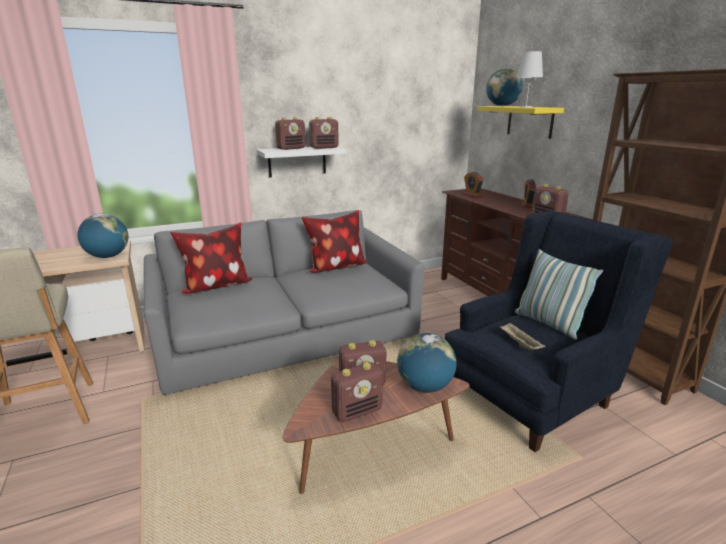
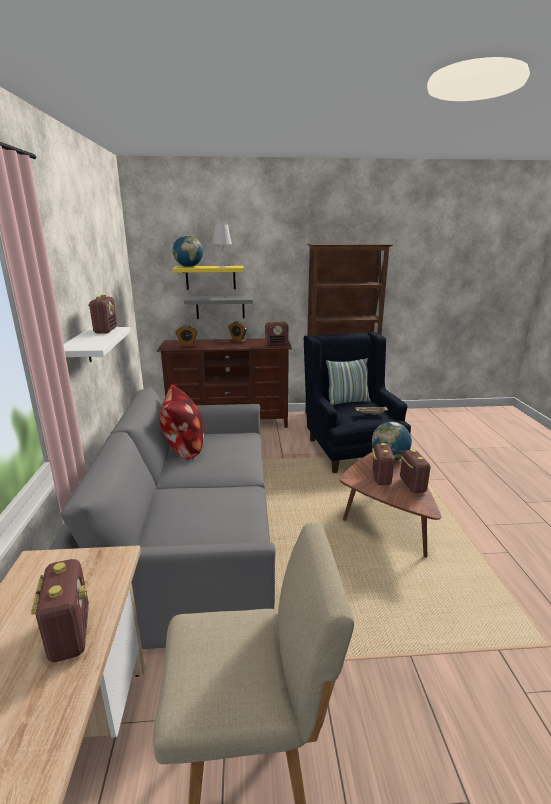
camera: 70 degrees left, 0 degrees up
globe [78,214,128,258] -> none
pillow [170,222,252,294] -> none
radio [275,117,306,150] -> radio moved to [31,559,89,662]
none -> grey shelf [184,296,253,319]

